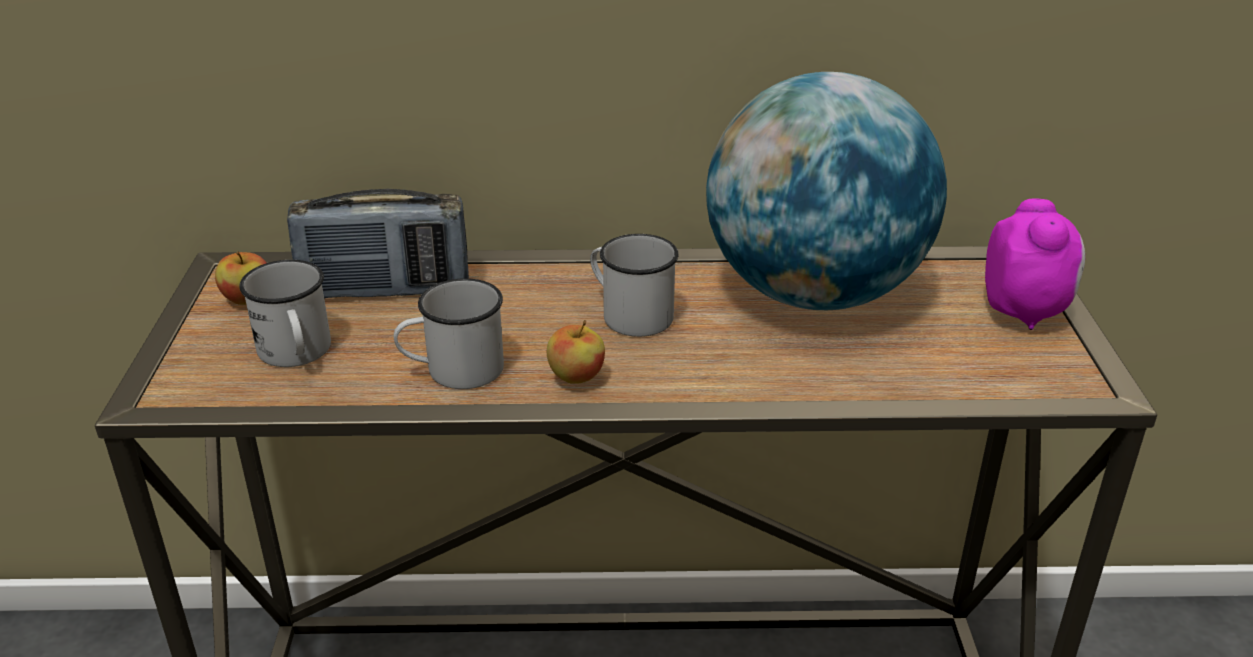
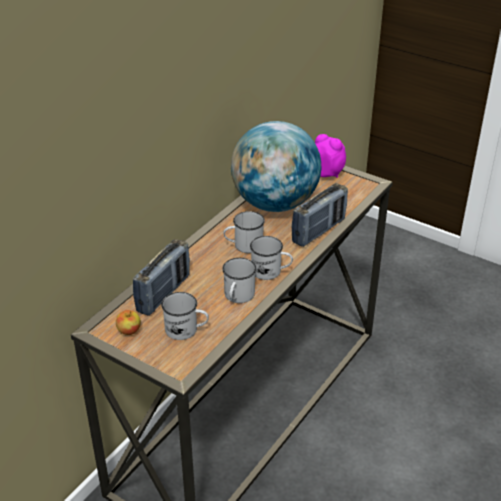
camera: 55 degrees left, 5 degrees up
apple [547,320,605,384] -> white mug [250,236,293,280]
none -> radio [291,183,348,247]

